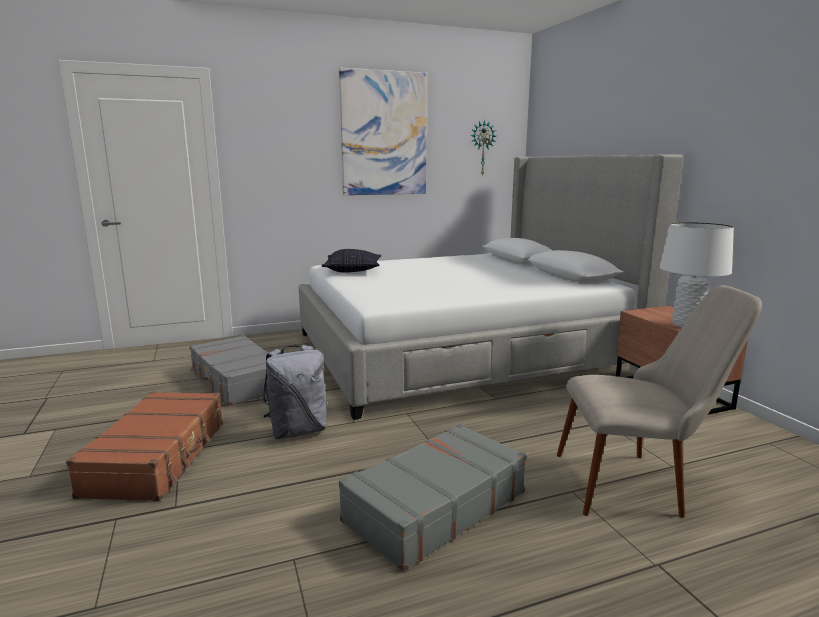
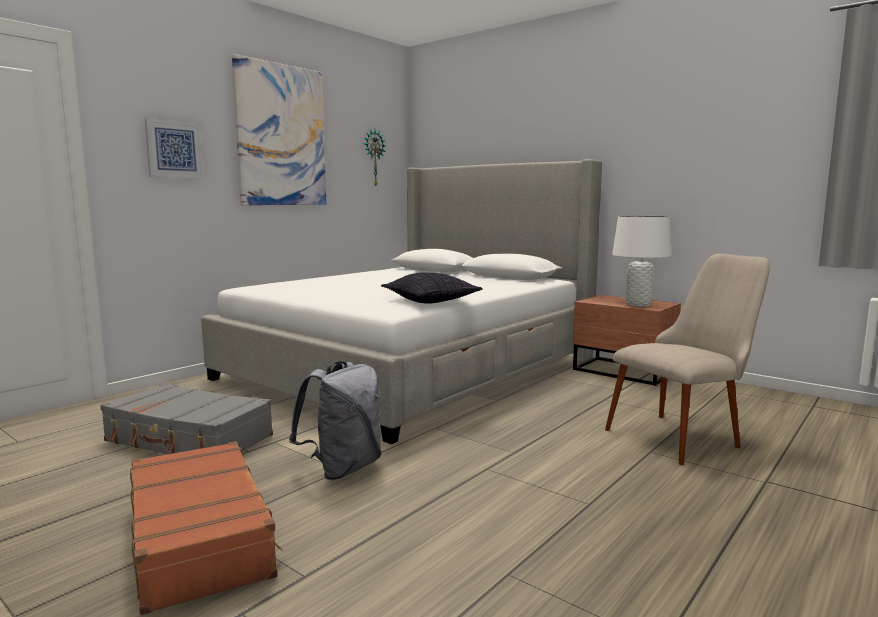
camera: 30 degrees left, 5 degrees down
pillow [322,249,382,273] -> pillow moved to [381,273,483,304]
grey suitcase [339,424,527,571] -> none
none -> picture [144,118,204,179]

